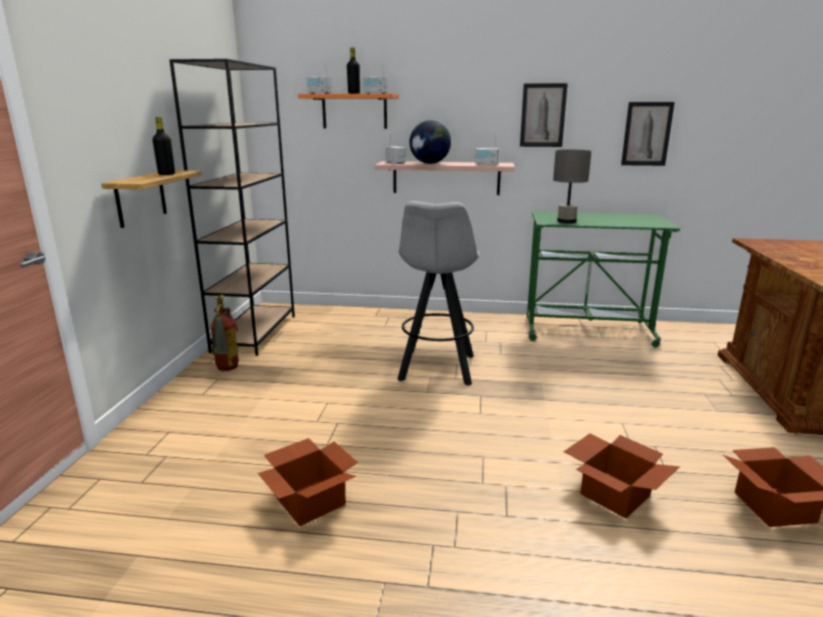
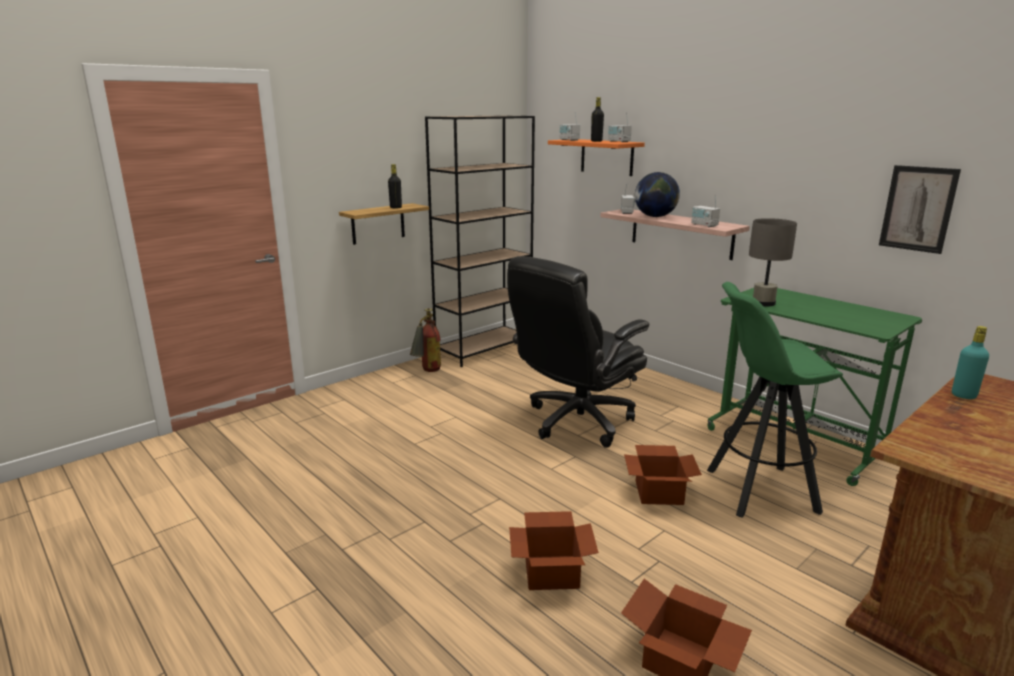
camera: 40 degrees right, 0 degrees up
cardboard box [258,438,358,526] -> cardboard box moved to [624,445,702,505]
grey stool [398,201,479,385] -> black office chair [507,256,649,448]
picture [520,83,568,147] -> none
none -> green stool [707,282,843,518]
none -> turquoise bottle [952,326,989,399]

